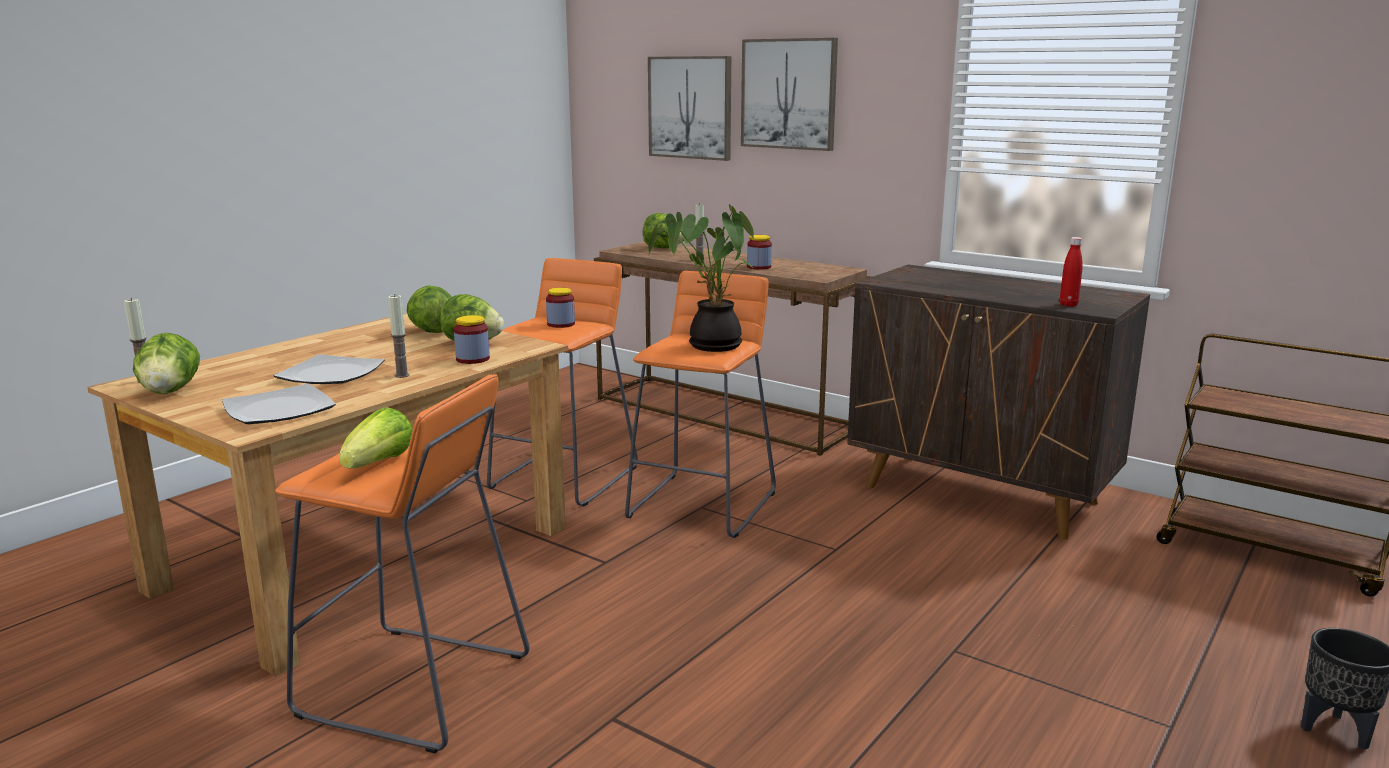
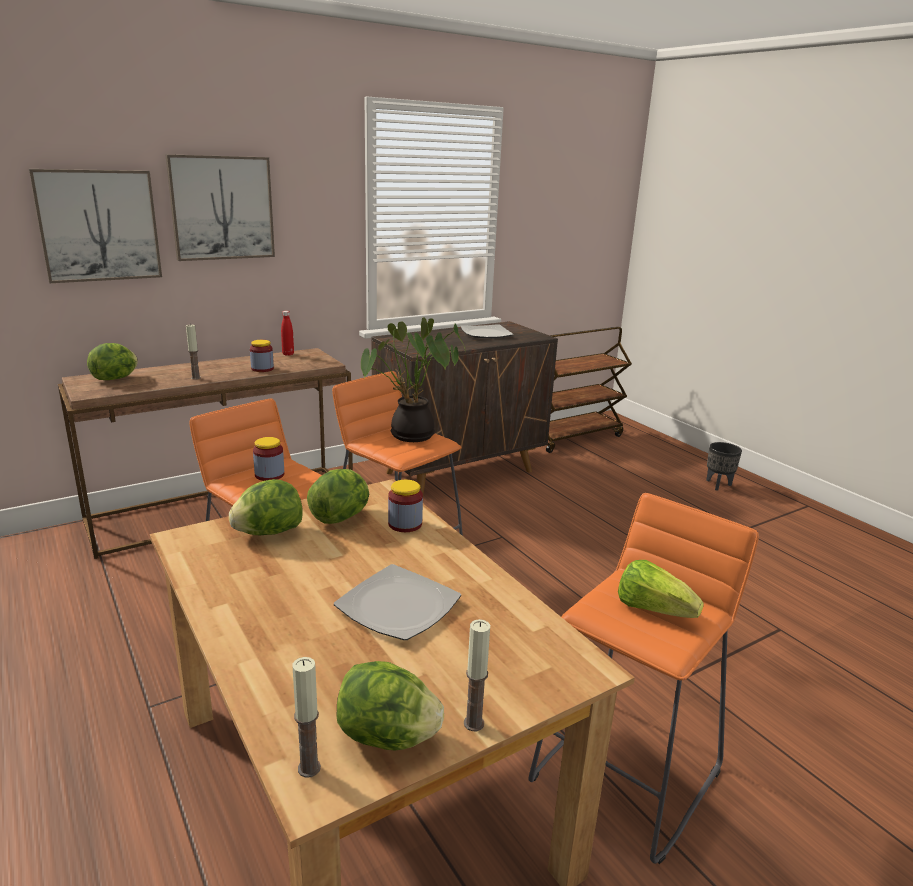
camera: 70 degrees left, 5 degrees up
plate [222,384,336,424] -> plate moved to [460,324,513,338]
candle [388,294,409,378] -> candle moved to [464,619,490,731]
red bottle [1060,237,1083,307] -> red bottle moved to [281,311,294,356]

